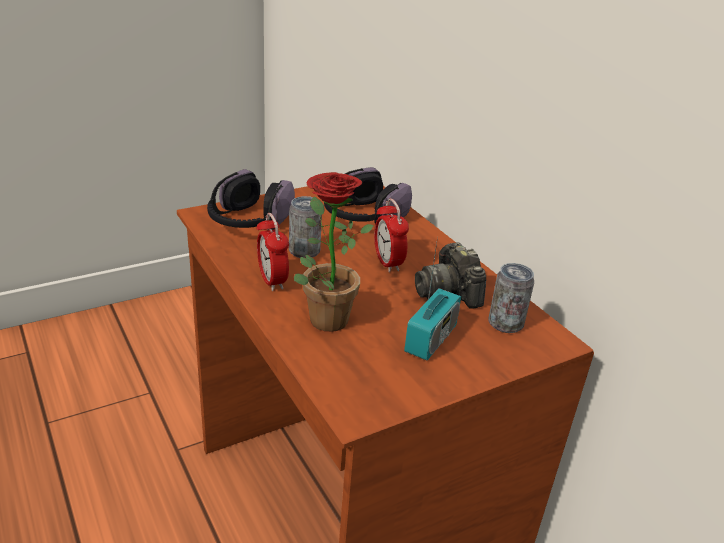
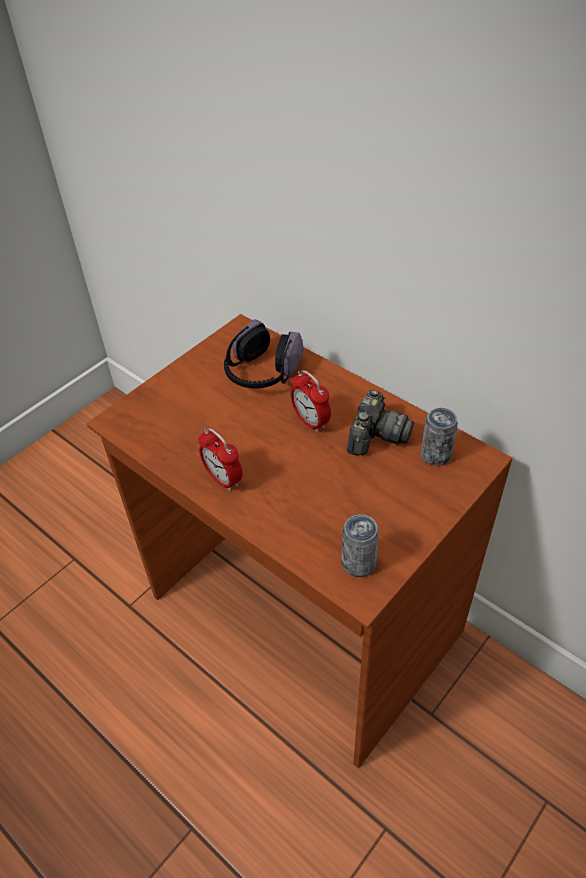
camera: 15 degrees left, 15 degrees up
headphones [207,169,295,230] -> none
can [289,196,322,258] -> can moved to [342,514,379,577]
potted plant [294,172,374,332] -> none
radio [404,236,461,360] -> none
camera [415,242,486,309] -> camera turned 120 degrees counterclockwise [347,390,414,455]

